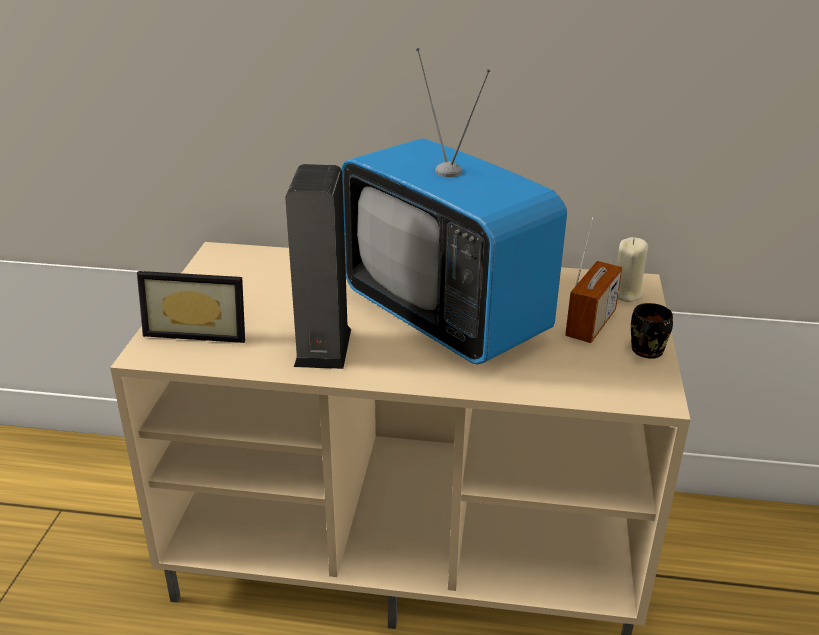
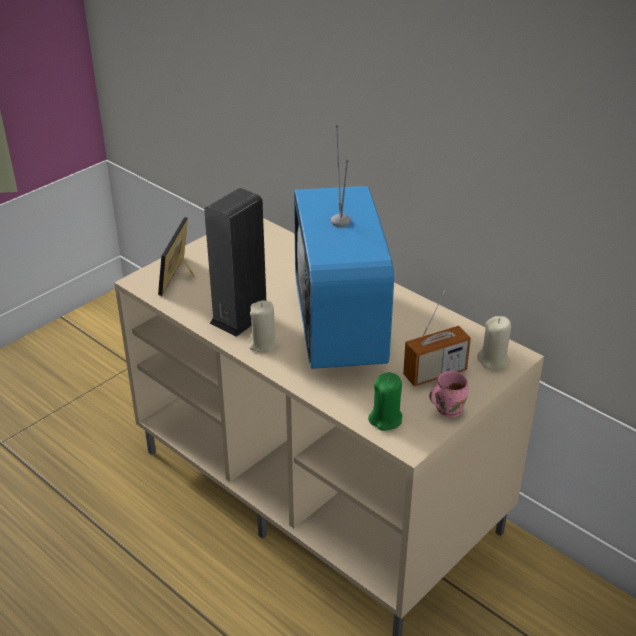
camera: 35 degrees right, 5 degrees up
picture frame [137,271,245,343] -> picture frame turned 60 degrees clockwise [158,217,195,296]
black mug [631,303,673,359] -> pink mug [429,371,469,417]
none -> beige candle [249,300,280,353]
none -> green candle [368,372,402,431]

